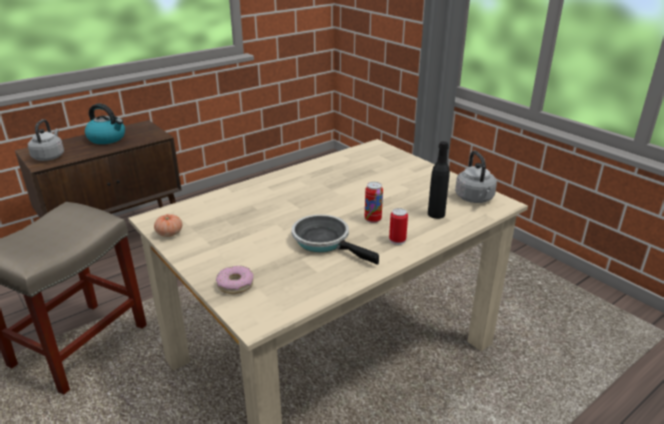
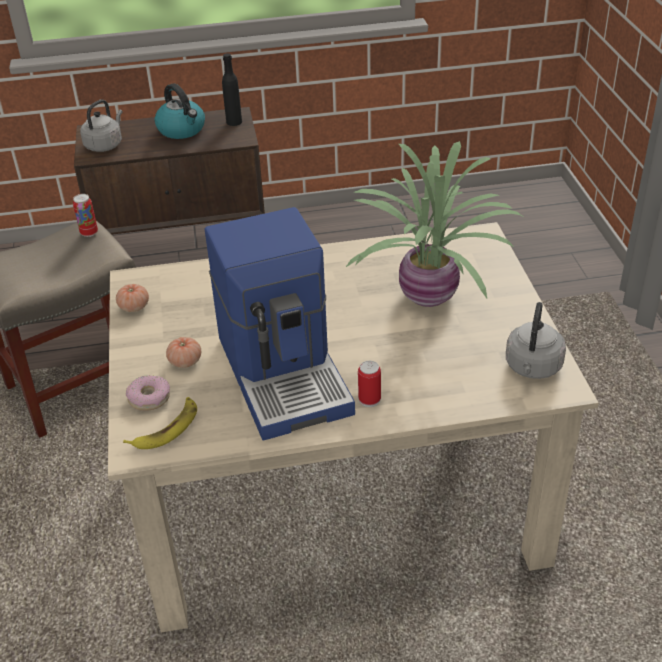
camera: 30 degrees right, 10 degrees up
frying pan [292,214,379,265] -> coffee machine [205,207,355,441]
can [365,182,383,223] -> can moved to [73,194,98,237]
black bottle [428,141,450,219] -> black bottle moved to [222,53,242,126]
none -> banana [123,397,197,449]
none -> tomato [166,337,201,368]
none -> potted plant [345,141,525,307]

